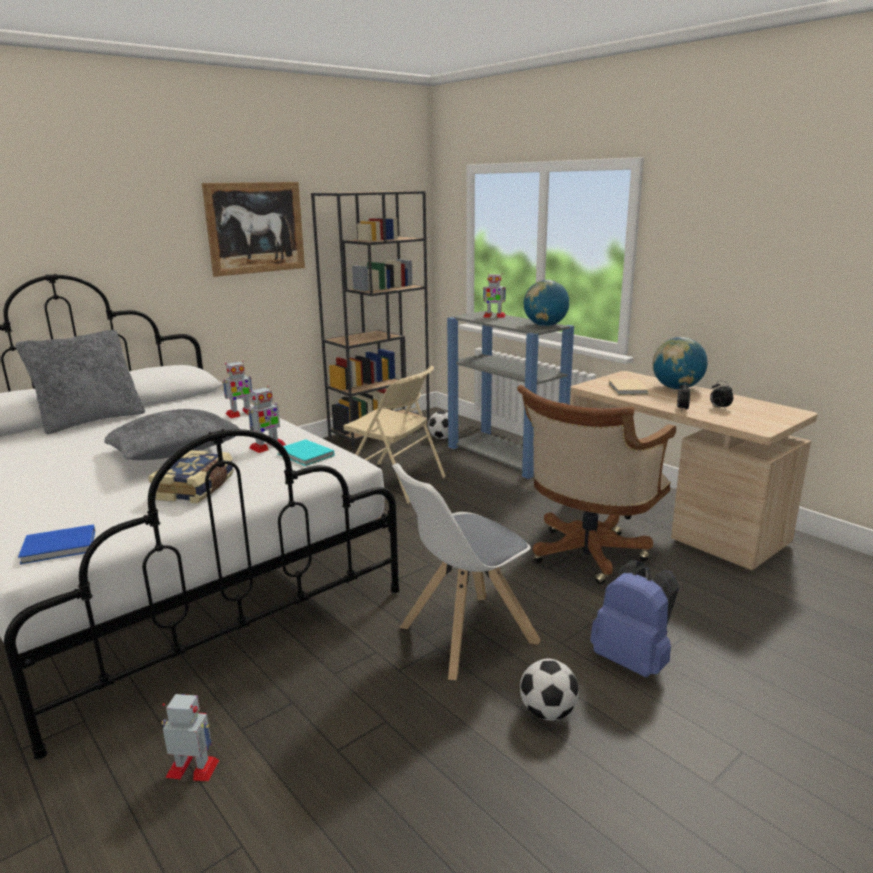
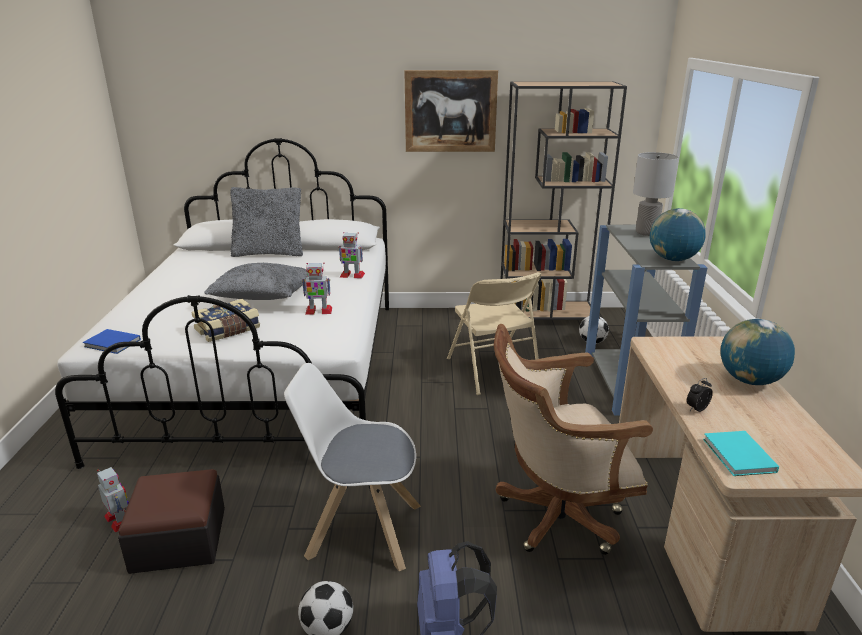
camera: 40 degrees right, 5 degrees up
turquoise book [278,439,334,466] -> turquoise book moved to [703,431,779,476]
toy robot [483,273,506,318] -> grey table lamp [633,152,679,236]
beige book [609,379,649,395] -> none
alarm clock [710,381,733,410] -> none
none -> ottoman [118,469,225,574]

